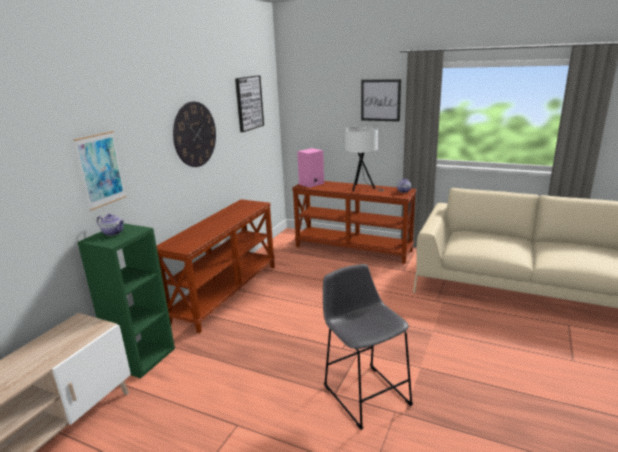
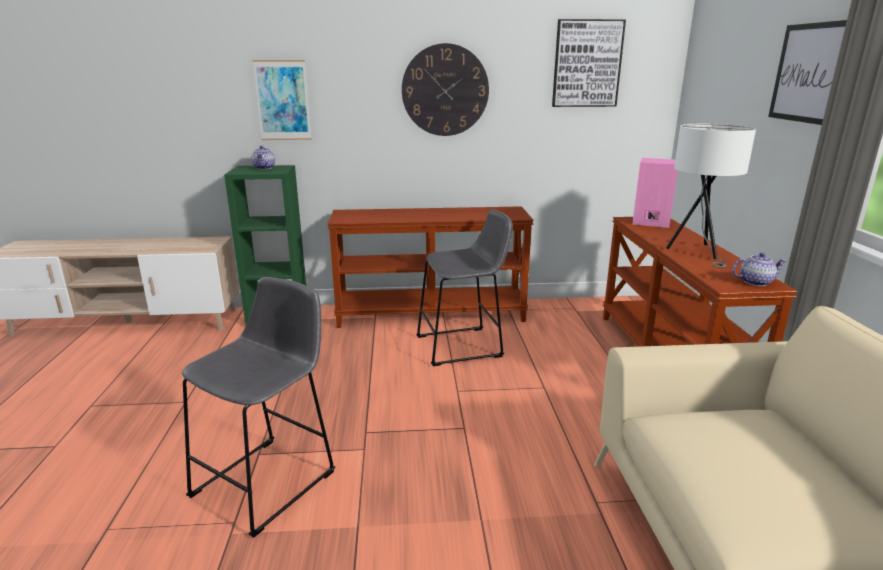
camera: 60 degrees right, 0 degrees up
none -> grey stool [416,209,513,366]

